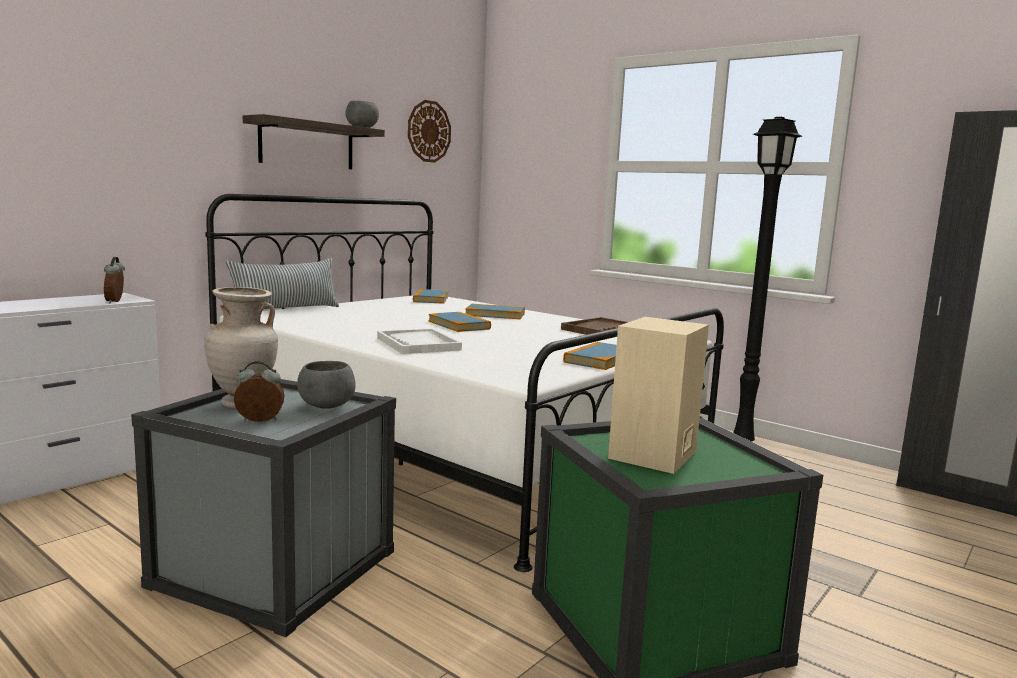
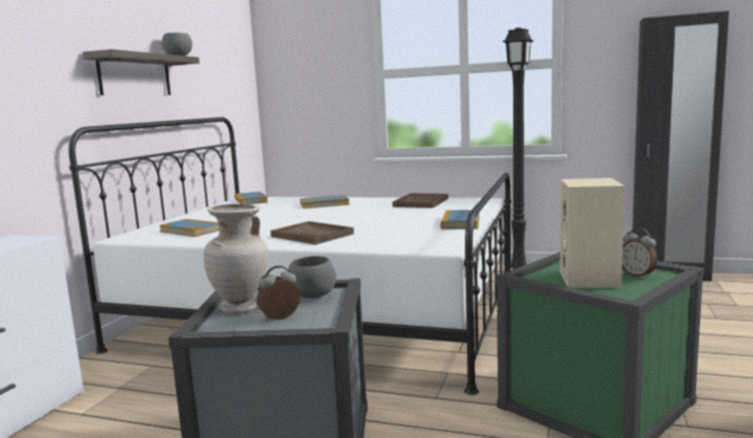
camera: 20 degrees left, 0 degrees up
alarm clock [104,257,125,304] -> alarm clock moved to [622,228,658,278]
pillow [226,258,339,309] -> none
white tray [377,328,462,354] -> brown tray [270,221,354,245]
wall clock [408,100,451,163] -> none
book [428,312,491,332] -> book moved to [159,219,219,237]

